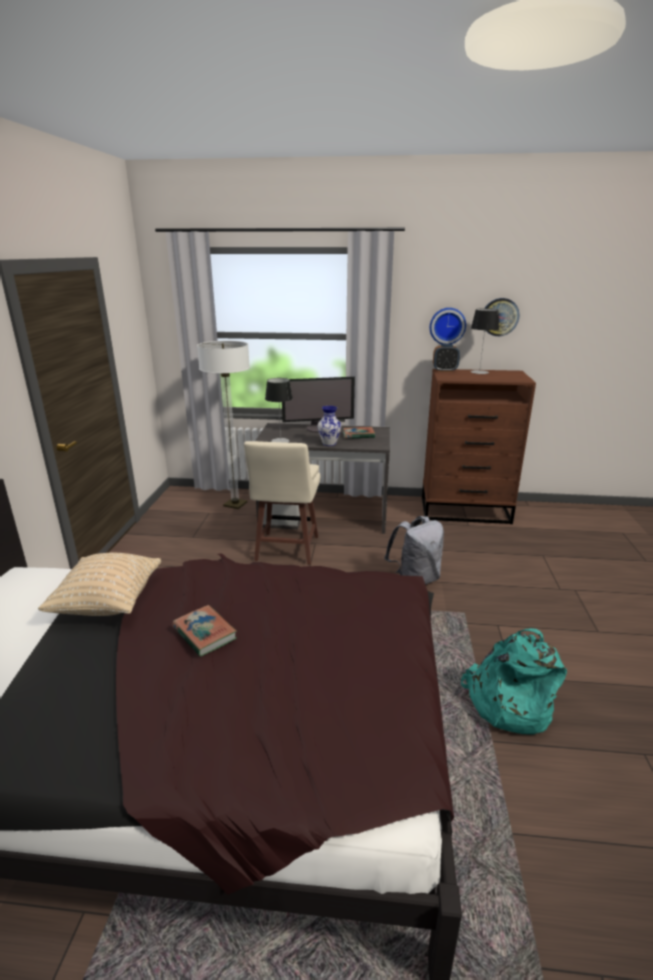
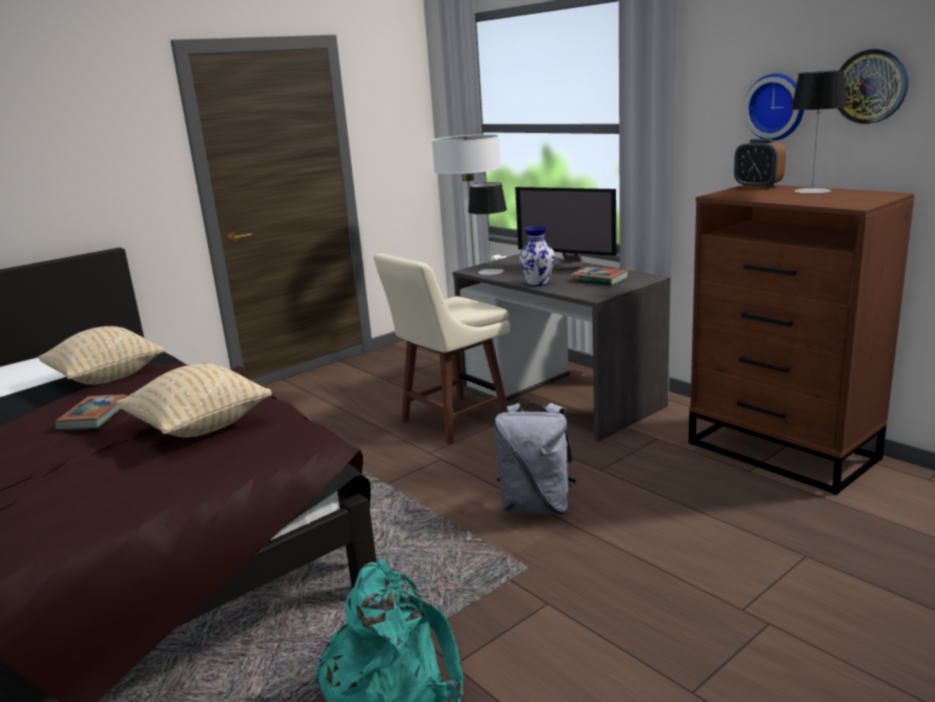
camera: 45 degrees right, 5 degrees down
none -> beige pillow [116,363,272,437]

